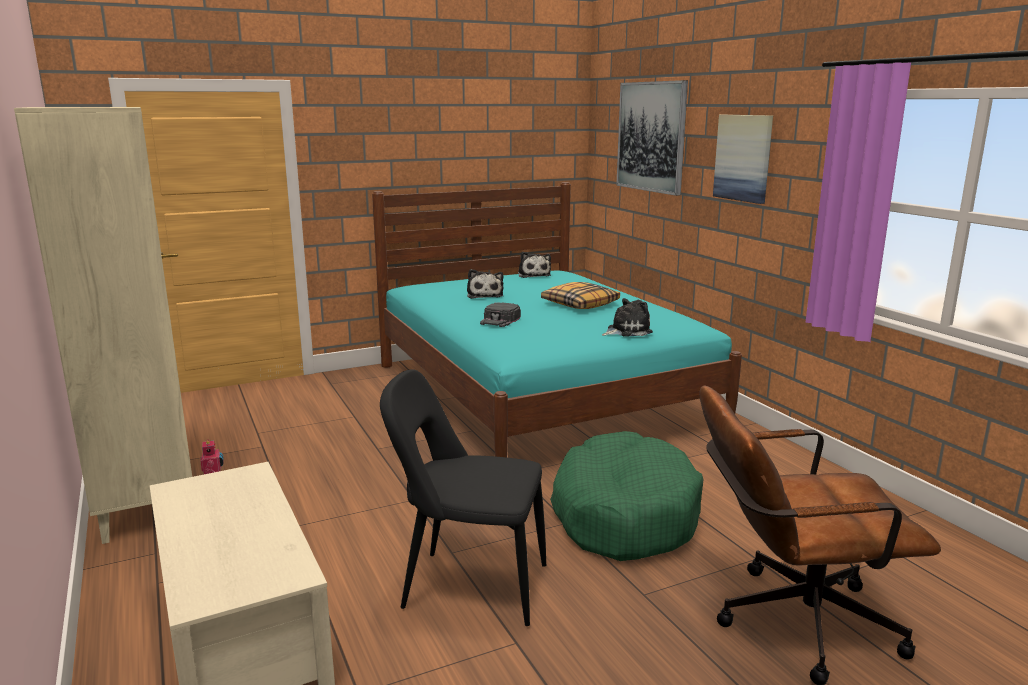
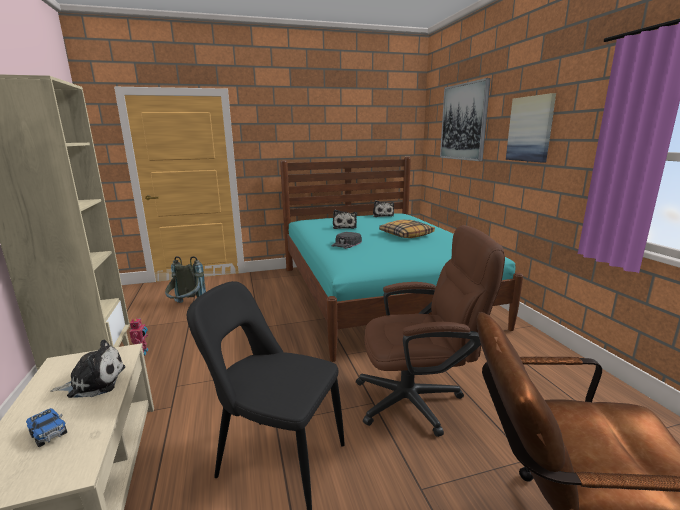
camera: 10 degrees right, 0 degrees up
green dog bed [550,431,704,561] -> brown office chair [356,225,505,437]
plush toy [602,298,653,337] -> plush toy moved to [50,340,125,398]
none -> toy truck [26,408,67,447]
none -> grey backpack [165,256,206,303]

